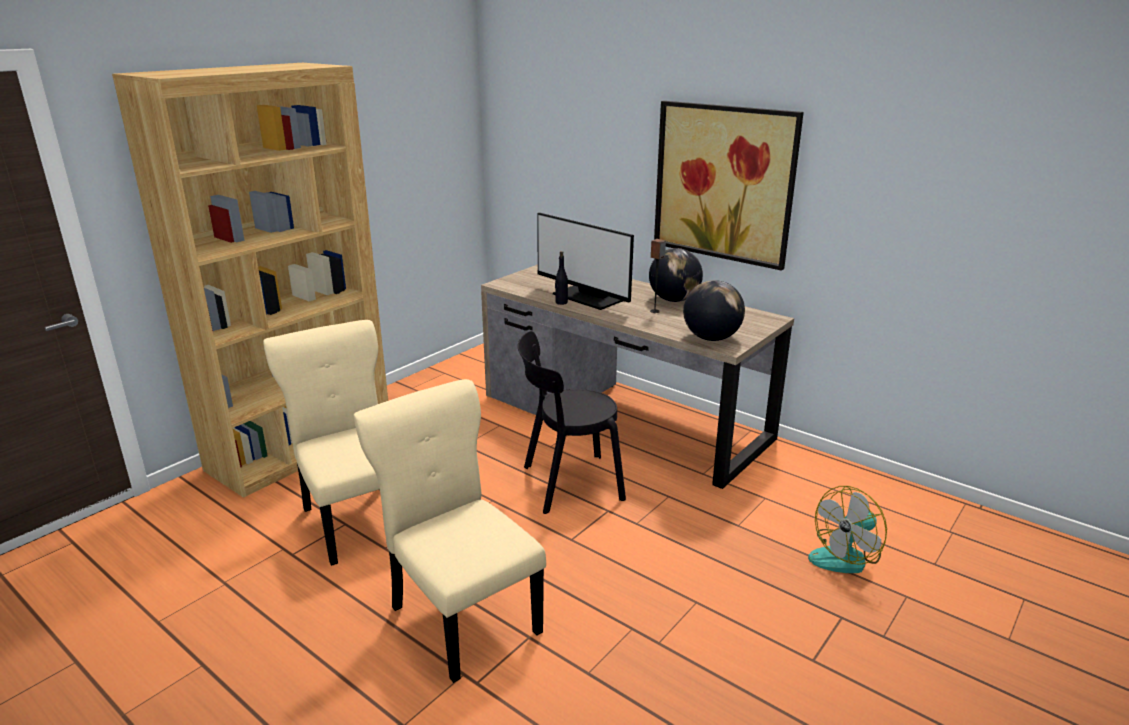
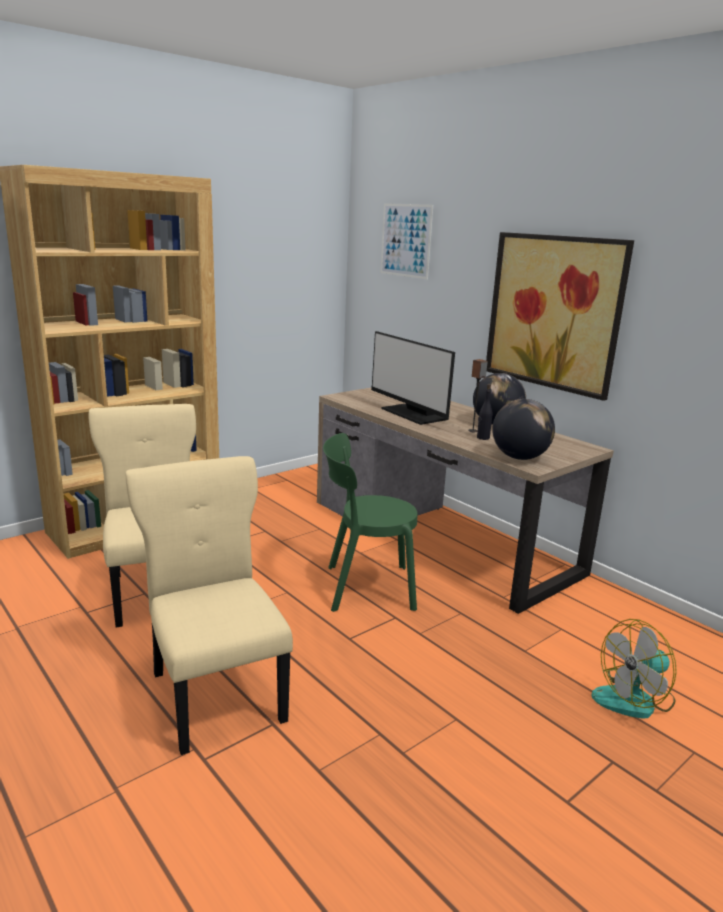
camera: 10 degrees right, 5 degrees down
black chair [518,331,626,514] -> green chair [323,433,417,612]
black bottle [555,251,568,305] -> black bottle moved to [477,384,492,440]
none -> picture [381,203,433,279]

